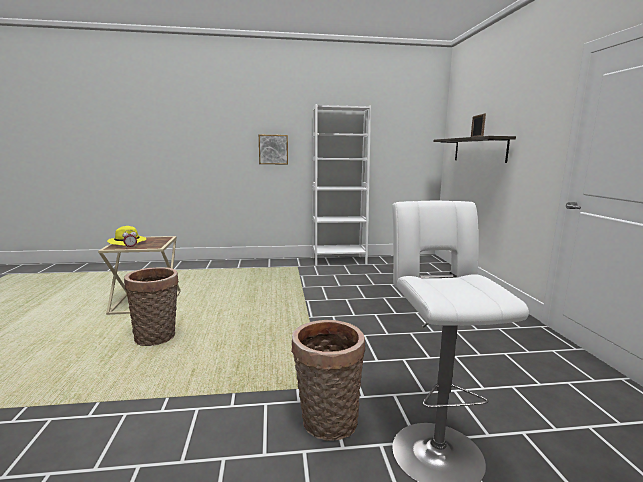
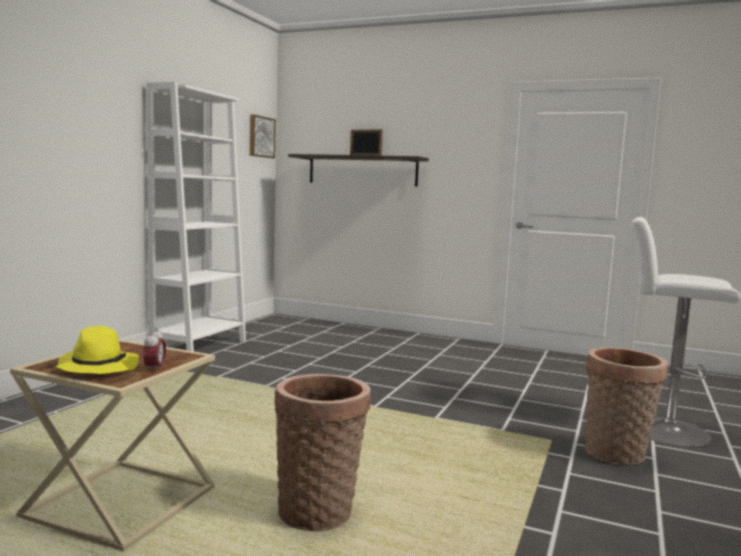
camera: 60 degrees left, 5 degrees down
picture [259,135,288,164] -> picture moved to [250,115,276,158]

